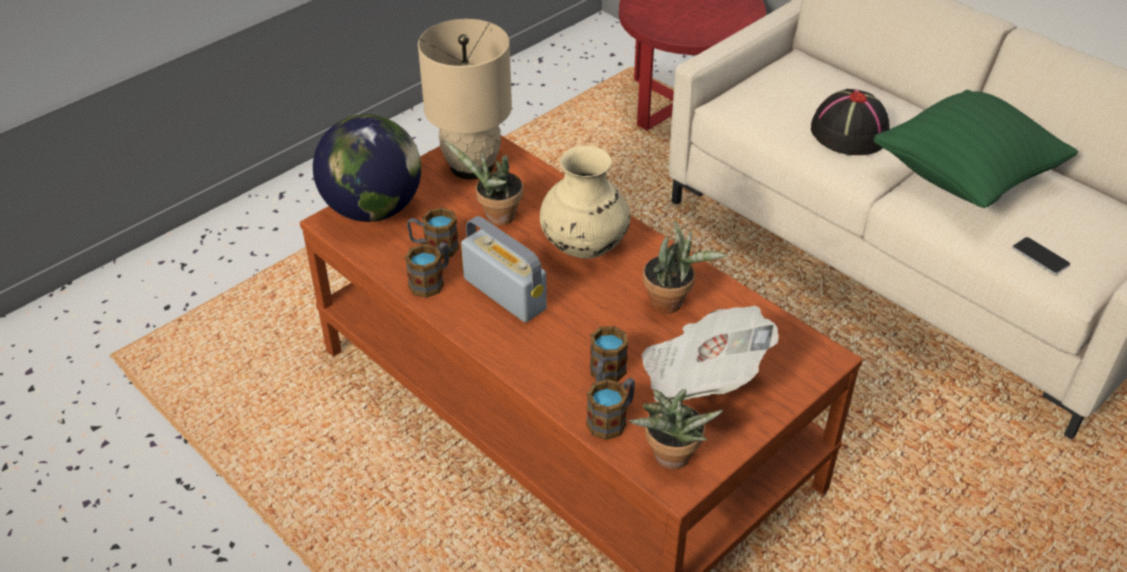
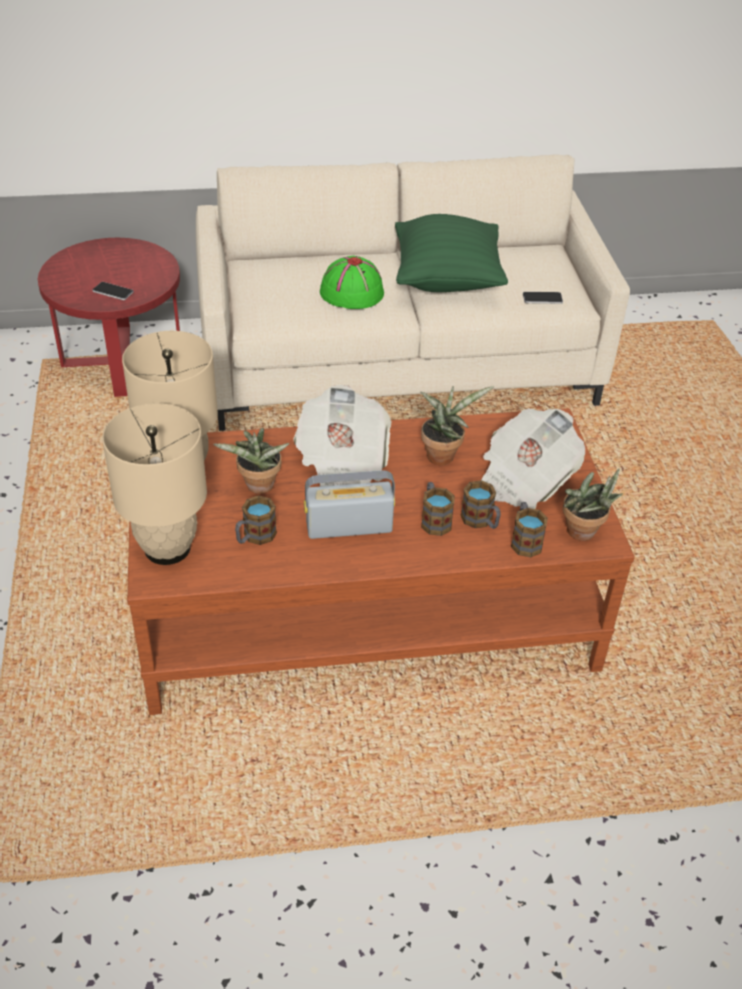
camera: 55 degrees left, 0 degrees up
globe [313,114,421,222] -> beige table lamp [102,403,207,565]
mug [405,242,449,298] -> mug moved to [421,482,455,536]
beige vase [540,145,630,258] -> newspaper [293,385,391,486]
black hat [811,89,890,155] -> green hat [320,255,384,309]
none -> phone [92,282,134,300]

